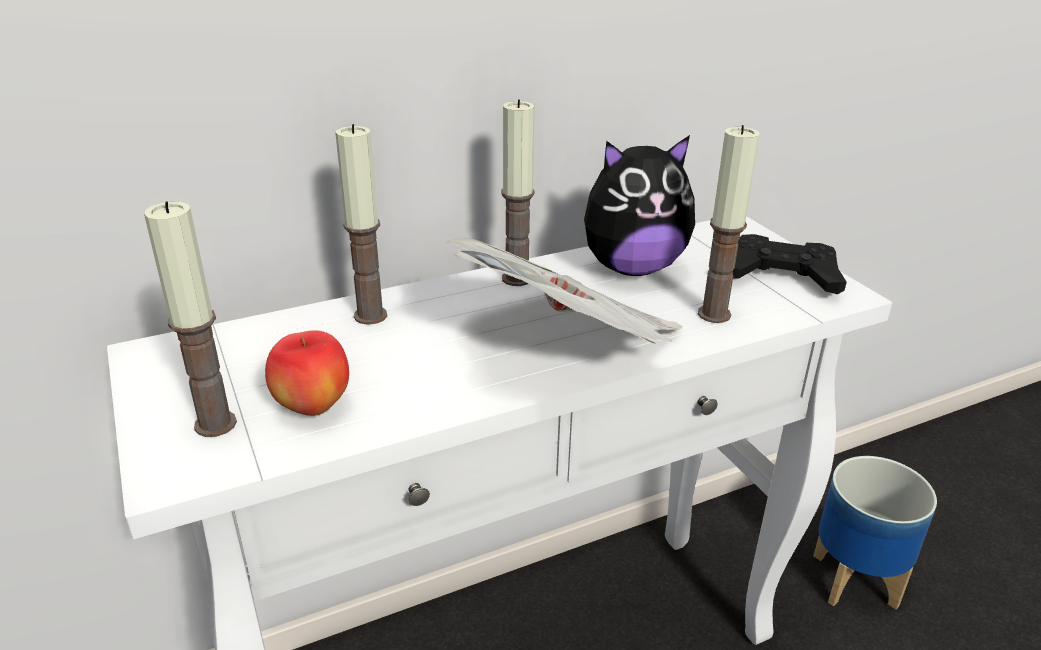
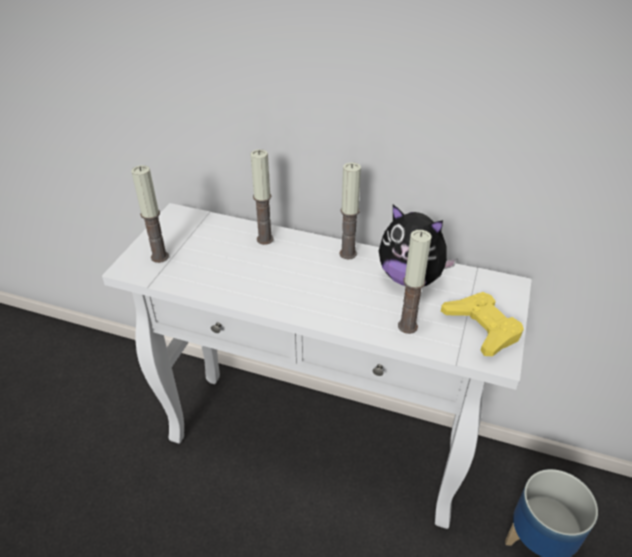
camera: 45 degrees right, 10 degrees up
apple [265,330,349,416] -> none
newspaper [447,238,683,344] -> none
black game controller [732,234,847,294] -> yellow game controller [441,292,524,356]

